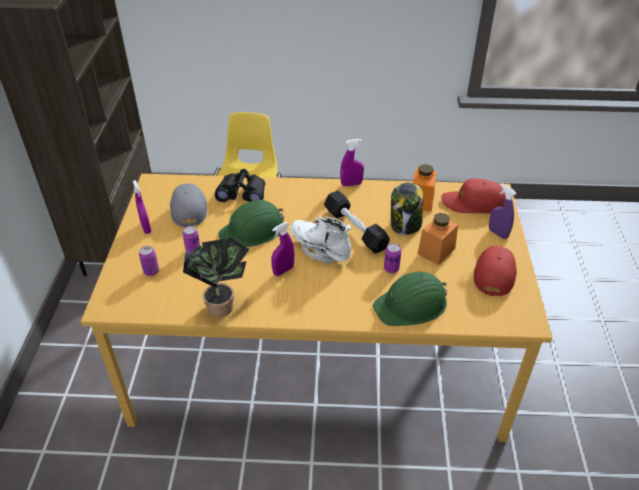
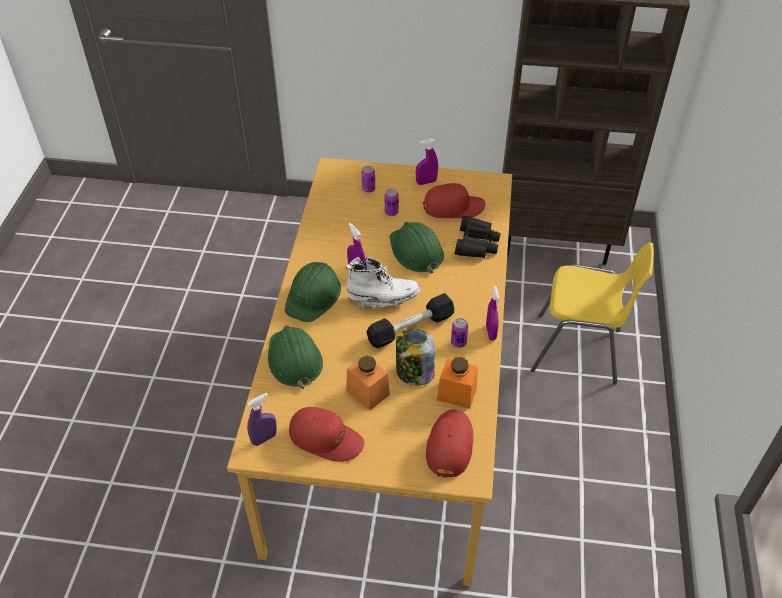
camera: 95 degrees right, 5 degrees up
grey cap [170,183,208,228] -> red cap [423,183,485,218]
potted plant [183,237,250,317] -> none
white boot [290,216,351,265] -> white boot turned 45 degrees clockwise [345,257,420,310]
can [384,243,401,273] -> can moved to [451,318,468,348]
purple spray bottle [489,183,516,239] -> purple spray bottle moved to [247,392,277,446]
none -> green hard hat [285,262,341,322]

